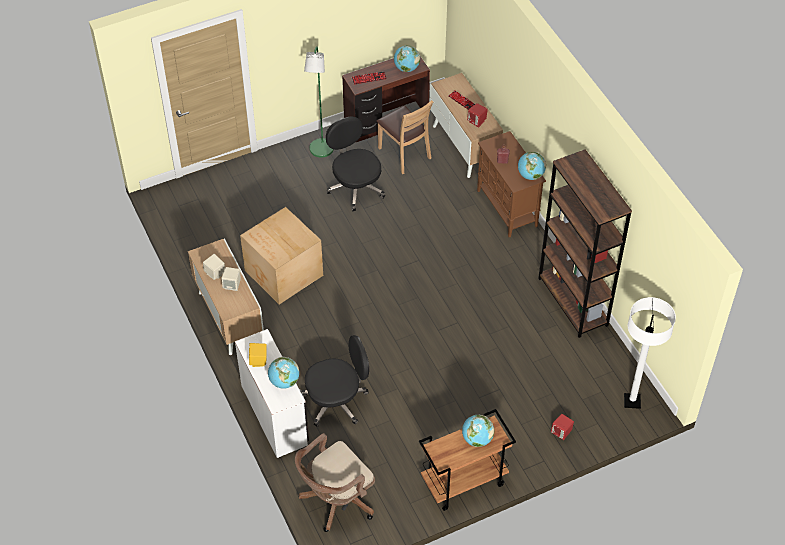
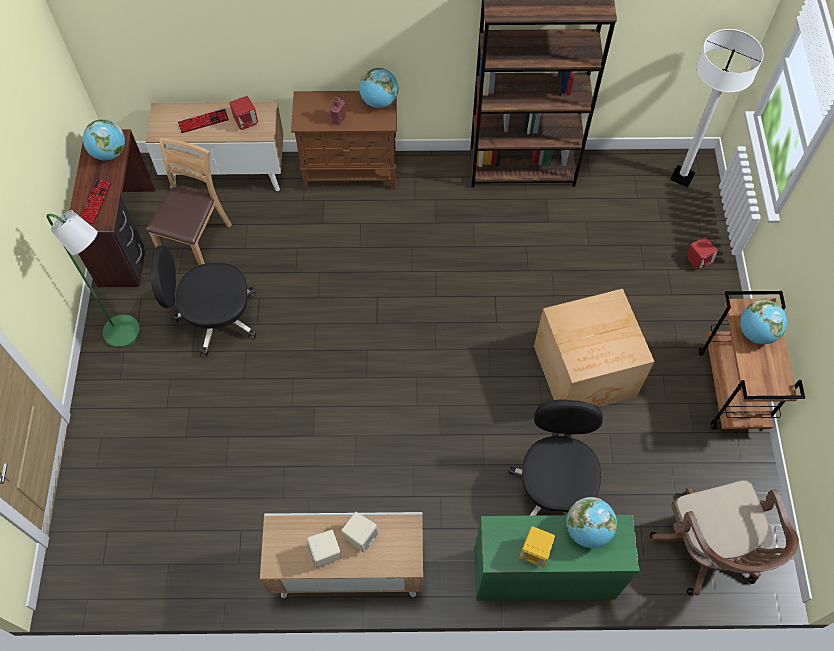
camera: 65 degrees left, 10 degrees up
white desk [235,329,309,458] -> green desk [474,515,639,601]
cardboard box [240,207,323,304] -> cardboard box moved to [534,289,655,407]
brown chair [377,100,433,174] -> brown chair turned 60 degrees counterclockwise [146,138,232,265]

